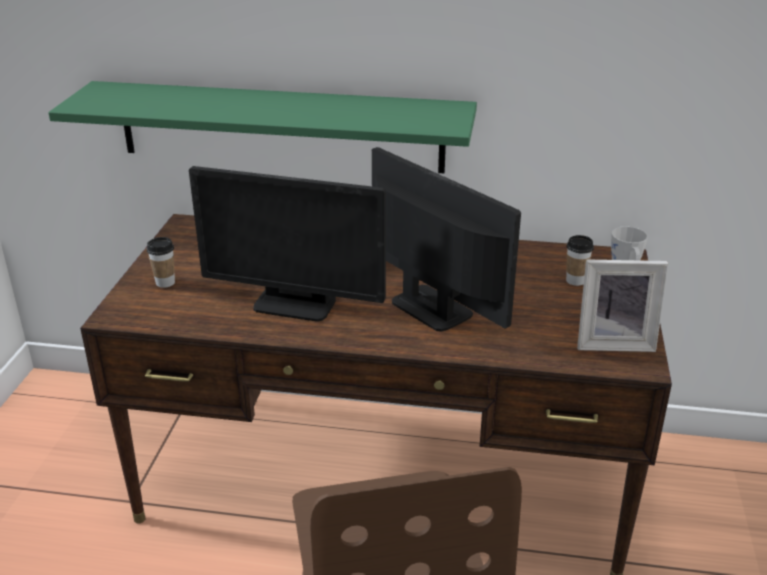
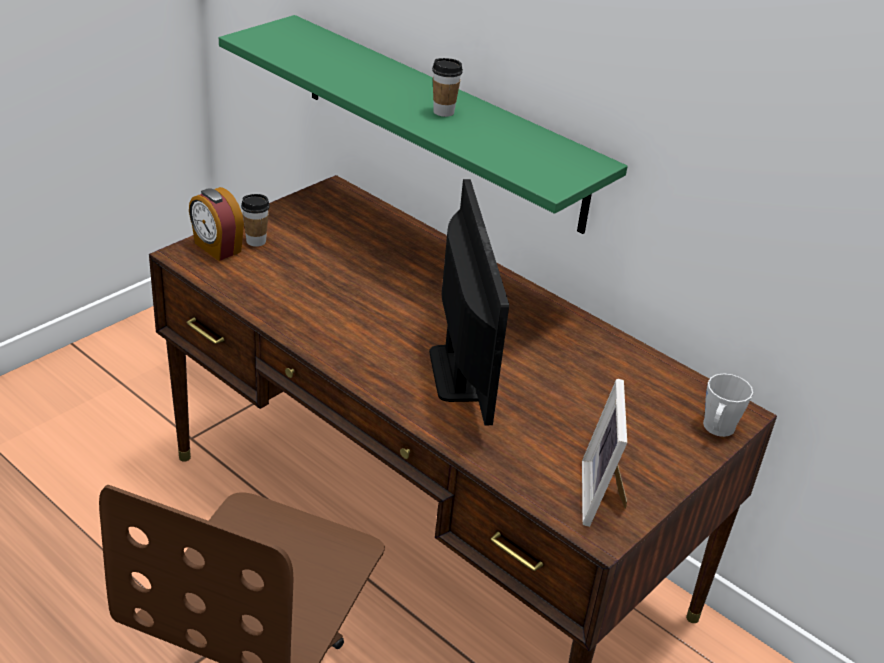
camera: 30 degrees right, 5 degrees up
monitor [189,166,386,322] -> none
cup [566,235,594,286] -> cup moved to [432,58,463,117]
picture frame [577,259,668,352] -> picture frame turned 60 degrees clockwise [582,379,627,527]
none -> alarm clock [189,187,244,261]

